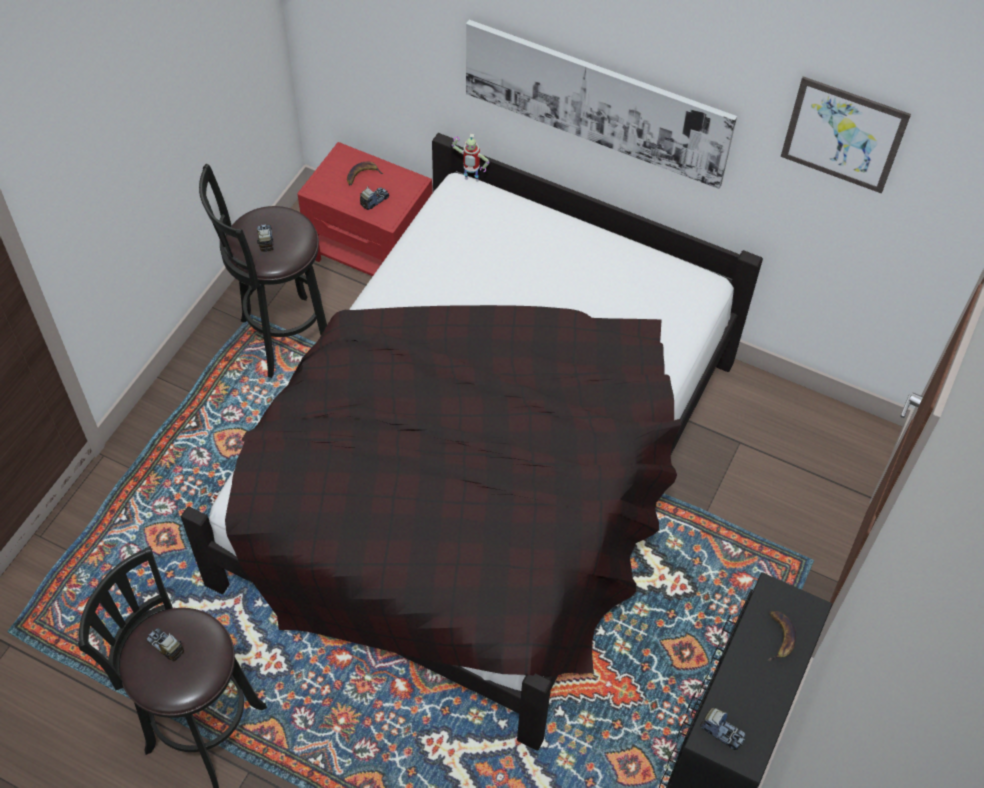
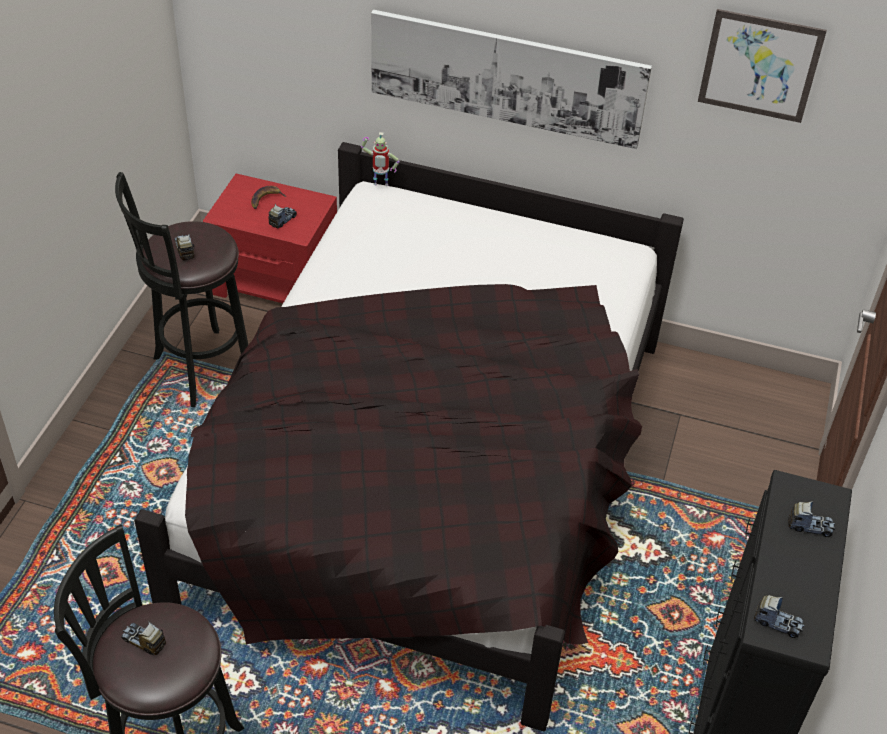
camera: 10 degrees left, 10 degrees down
banana [768,611,796,661] -> toy truck [788,501,835,537]

